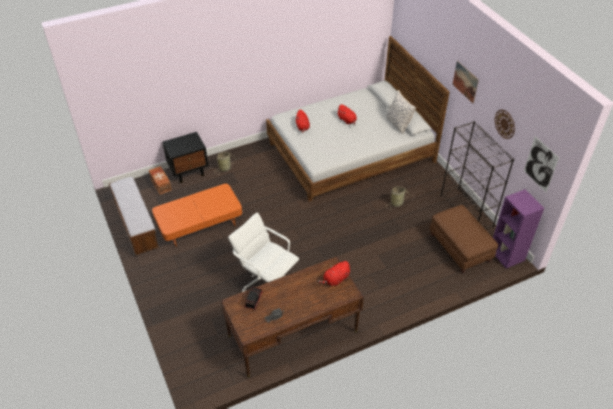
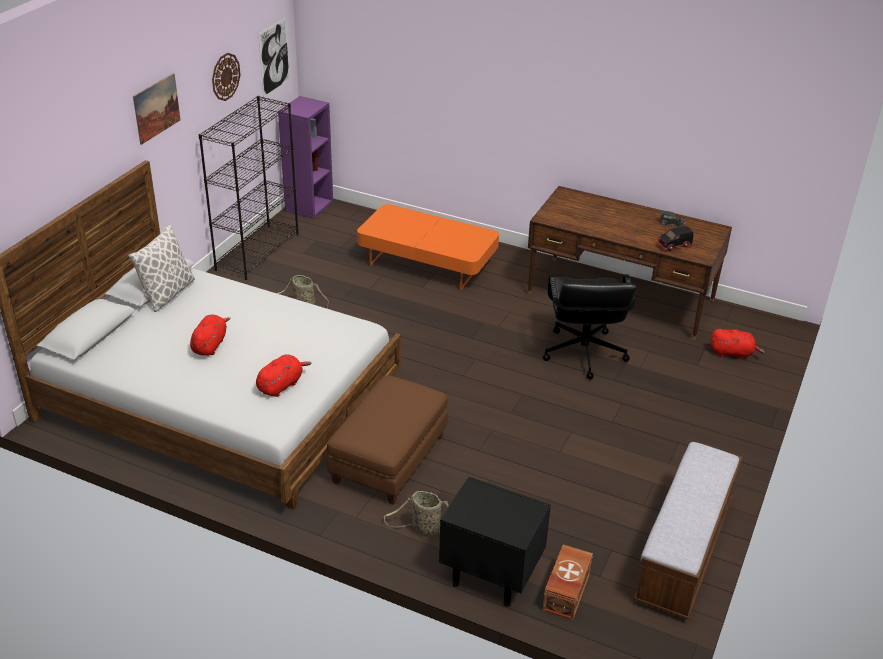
camera: 130 degrees left, 10 degrees down
orange coffee table [152,184,242,247] -> orange coffee table moved to [357,204,499,290]
white office chair [228,213,299,292] -> black office chair [543,273,637,379]
red plush toy [318,261,350,286] -> red plush toy moved to [711,329,765,359]
brown ottoman [430,205,498,274] -> brown ottoman moved to [327,375,448,505]

